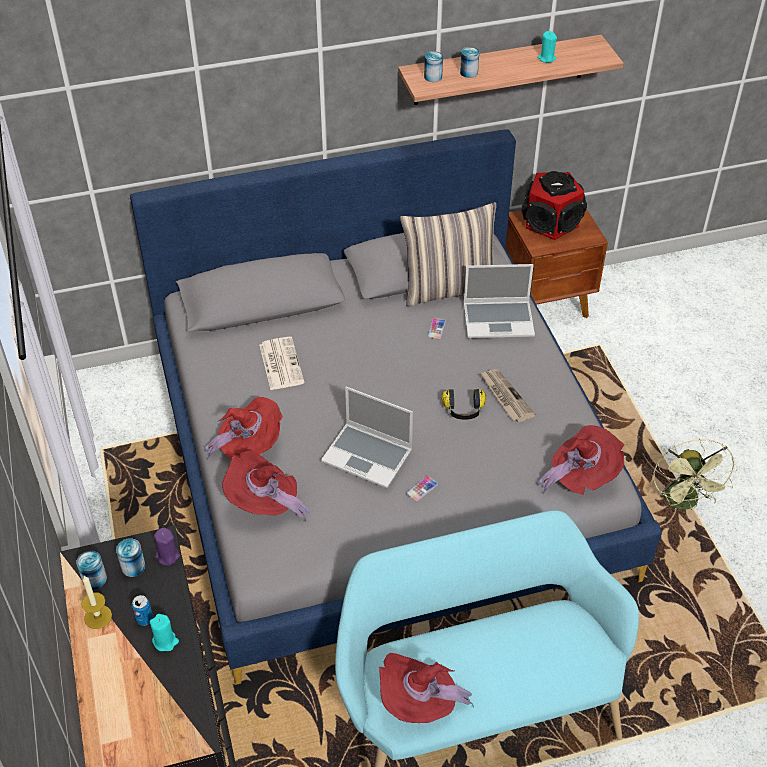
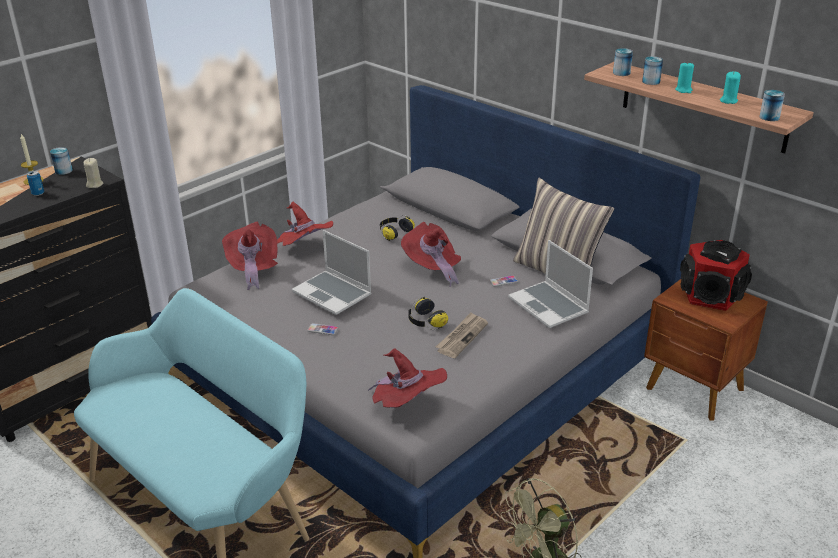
camera: 60 degrees right, 15 degrees down
can [116,538,145,577] -> can moved to [760,90,785,121]
turquoise candle [150,614,179,651] -> turquoise candle moved to [675,63,694,93]
purple candle [154,528,180,566] -> beige candle [84,158,103,188]
newspaper [259,337,305,390] -> headphones [380,215,415,241]
laptop [321,386,413,488] -> laptop turned 45 degrees counterclockwise [292,230,372,315]
red hat [379,653,474,723] -> red hat moved to [401,222,461,287]

